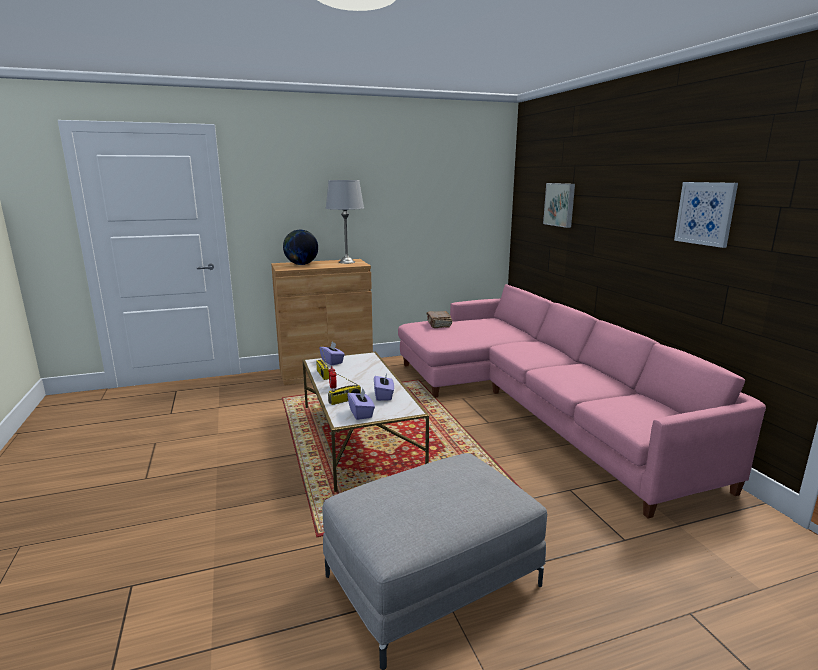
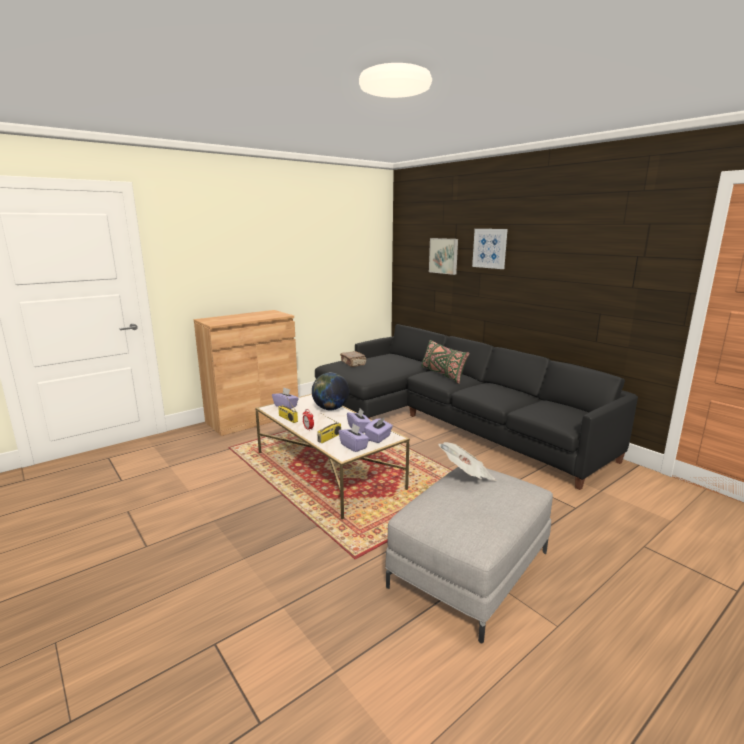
camera: 20 degrees left, 0 degrees up
globe [283,230,318,265] -> globe moved to [312,372,349,410]
grey table lamp [326,180,364,264] -> none
pink sofa [398,284,766,519] -> black sofa [315,324,638,490]
picture [674,182,738,248] -> picture moved to [472,229,508,269]
none -> purple tissue box [364,417,393,443]
none -> green pillow [422,340,470,384]
none -> newspaper [438,442,496,481]

